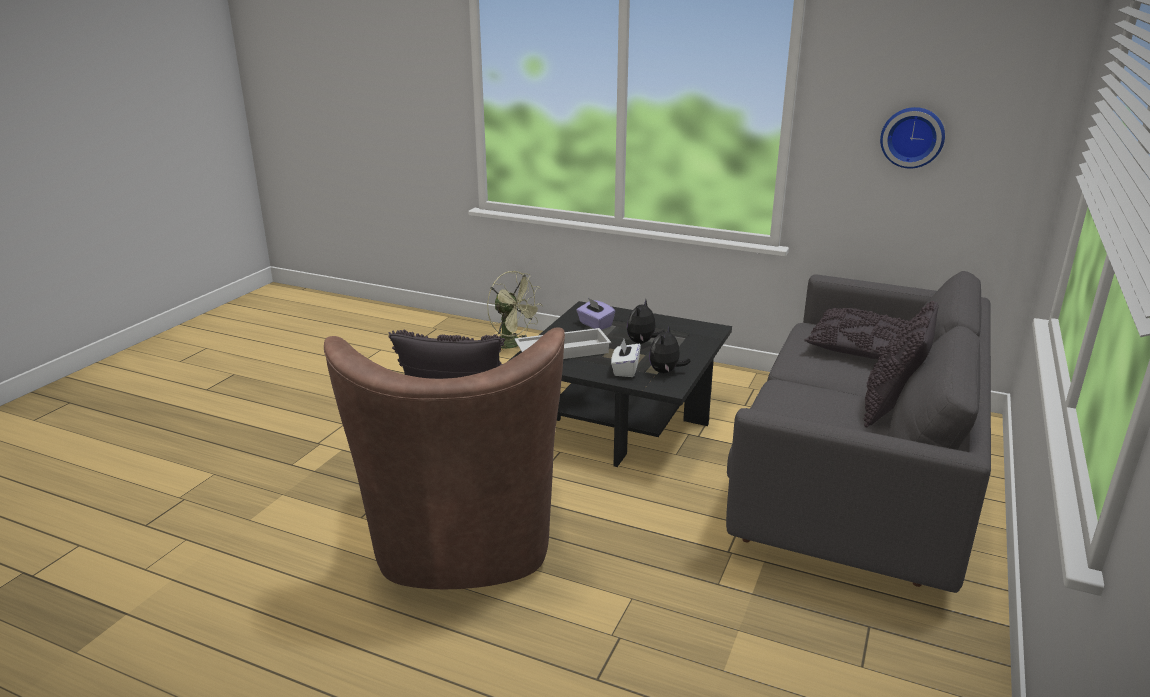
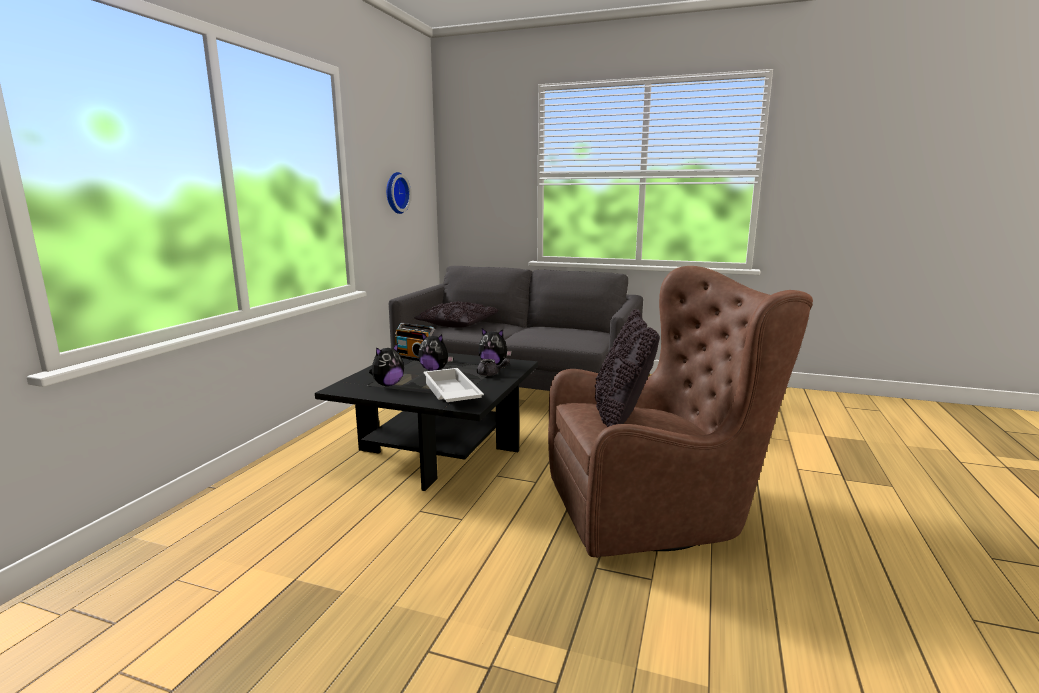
camera: 95 degrees left, 10 degrees down
green fan [487,271,543,354] -> none
purple tissue box [576,298,615,330] -> plush toy [369,343,404,386]
white tissue box [611,339,641,377] -> grey teapot [477,358,510,376]
black pillow [864,301,939,427] -> none
none -> radio [395,323,435,361]

